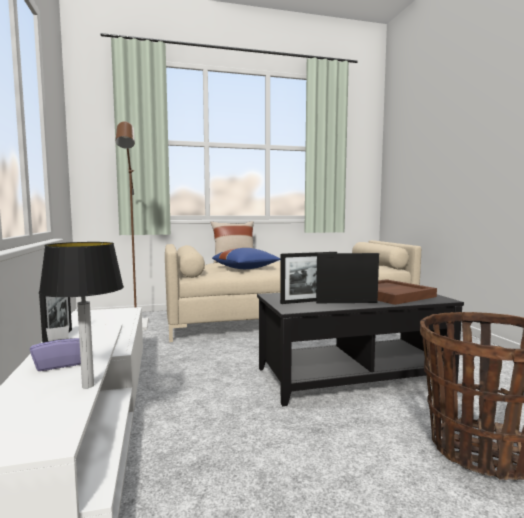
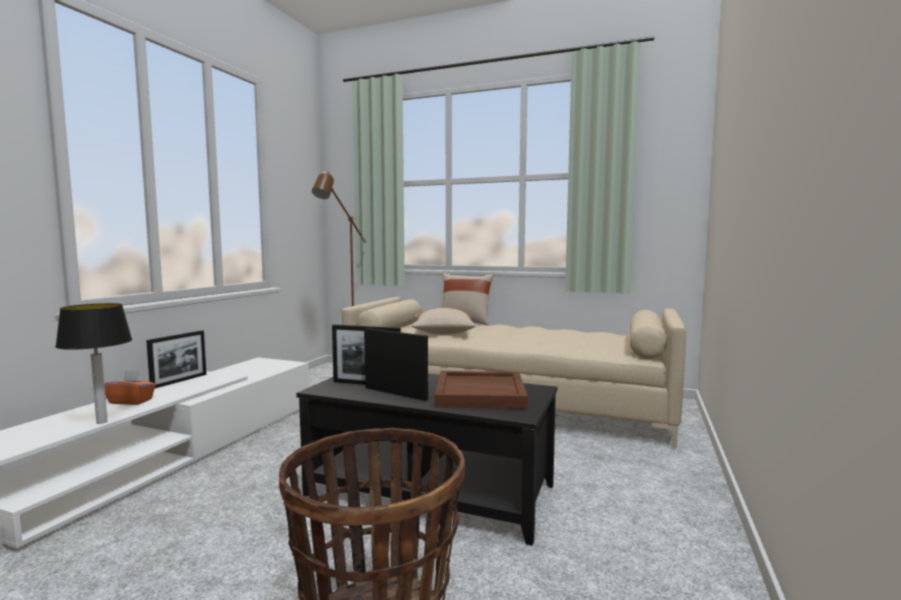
camera: 35 degrees right, 0 degrees up
purple tissue box [30,326,81,371] -> orange tissue box [104,370,156,405]
blue pillow [212,248,280,269] -> beige pillow [412,308,476,335]

